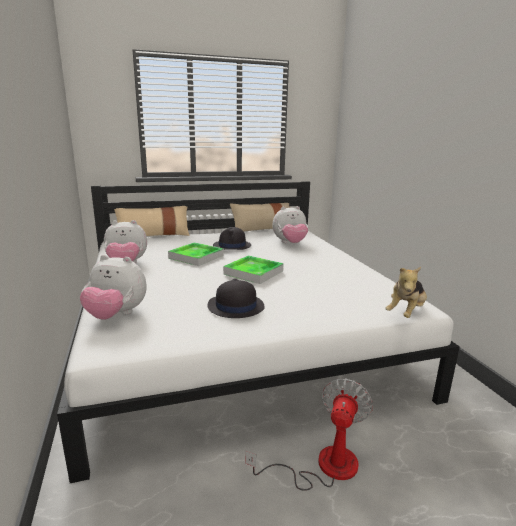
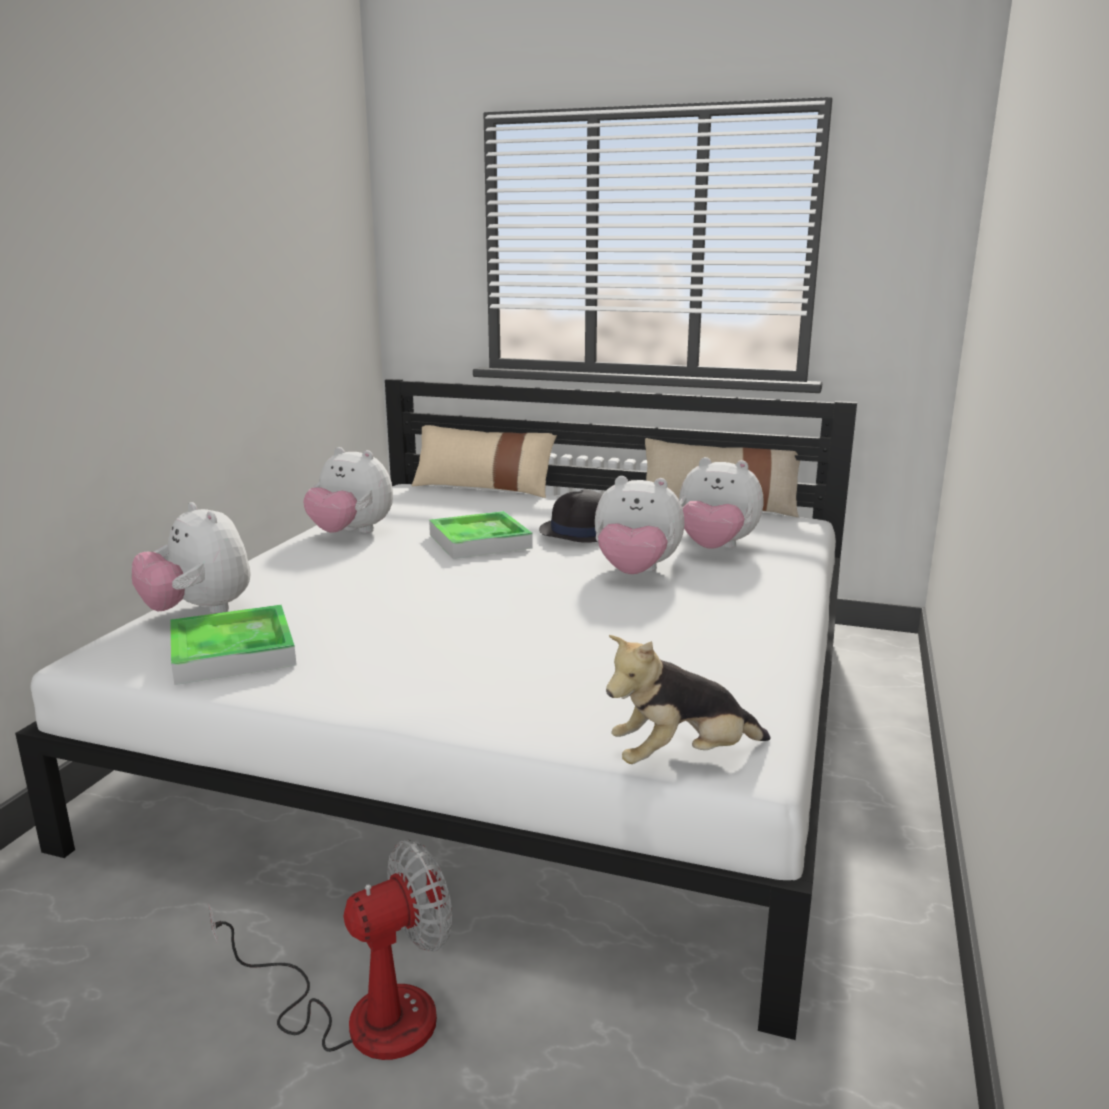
camera: 35 degrees right, 0 degrees up
black hat [208,278,265,318] -> none
tray [223,255,284,284] -> tray moved to [170,604,297,685]
none -> plush toy [595,476,684,574]

